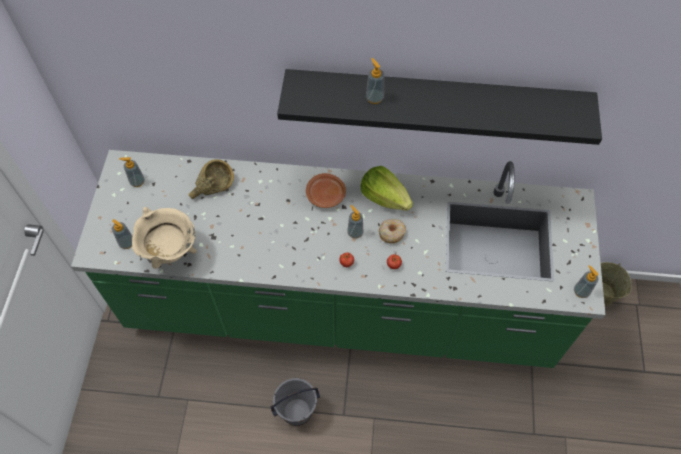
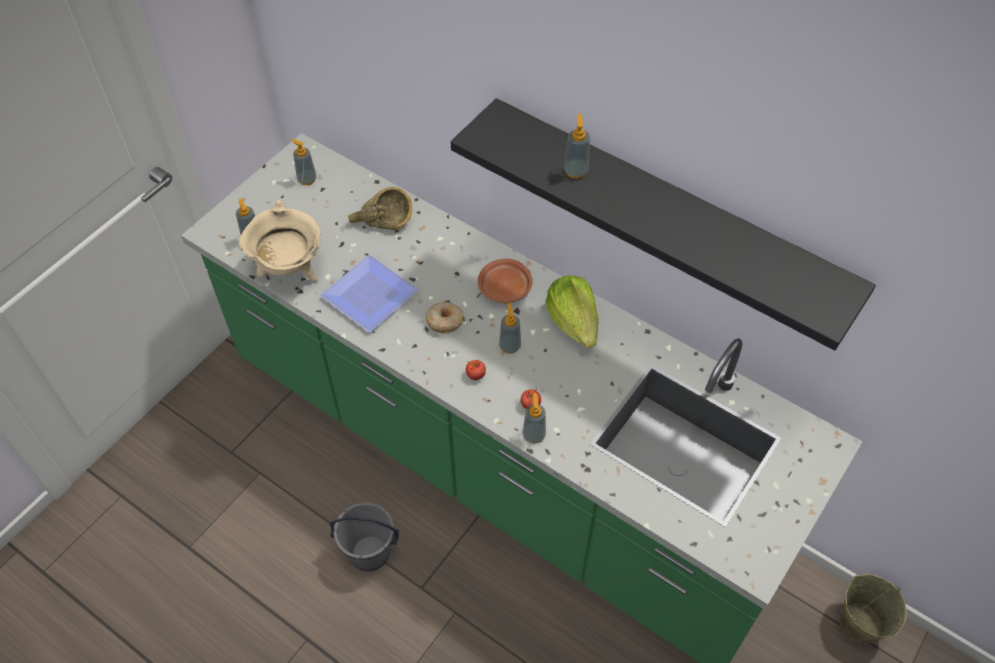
camera: 30 degrees right, 5 degrees down
donut [379,219,406,243] -> donut moved to [426,302,464,334]
soap dispenser [574,265,599,298] -> soap dispenser moved to [522,393,546,443]
none -> plate [320,255,418,332]

